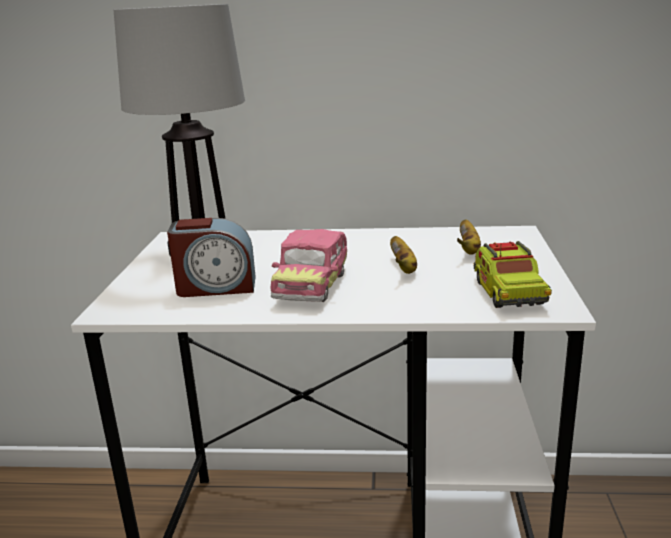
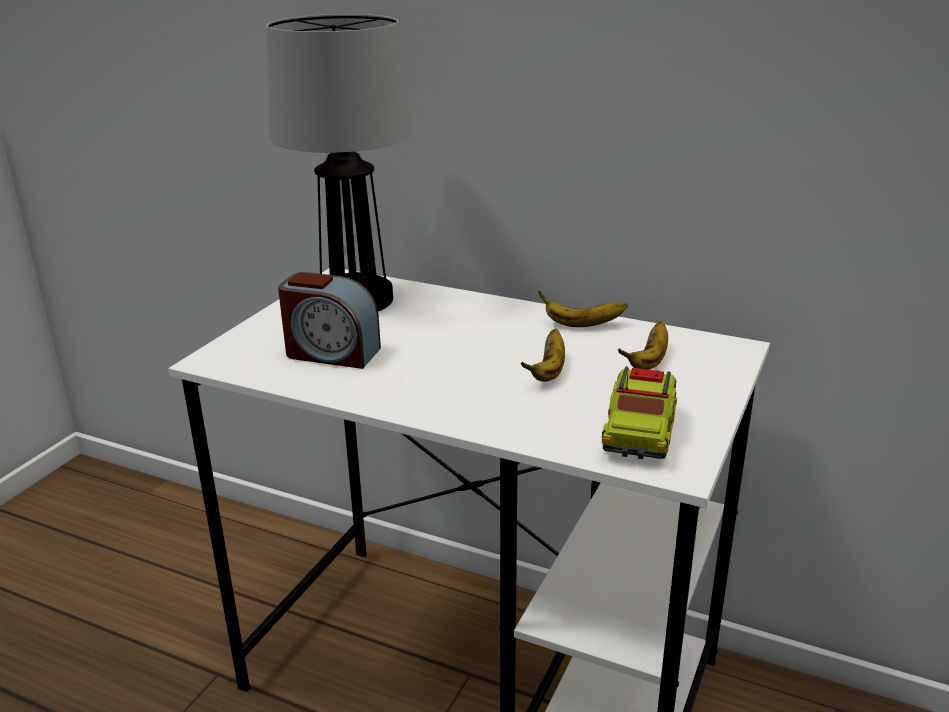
camera: 20 degrees right, 5 degrees up
toy car [270,229,347,302] -> none
none -> banana [538,291,628,327]

